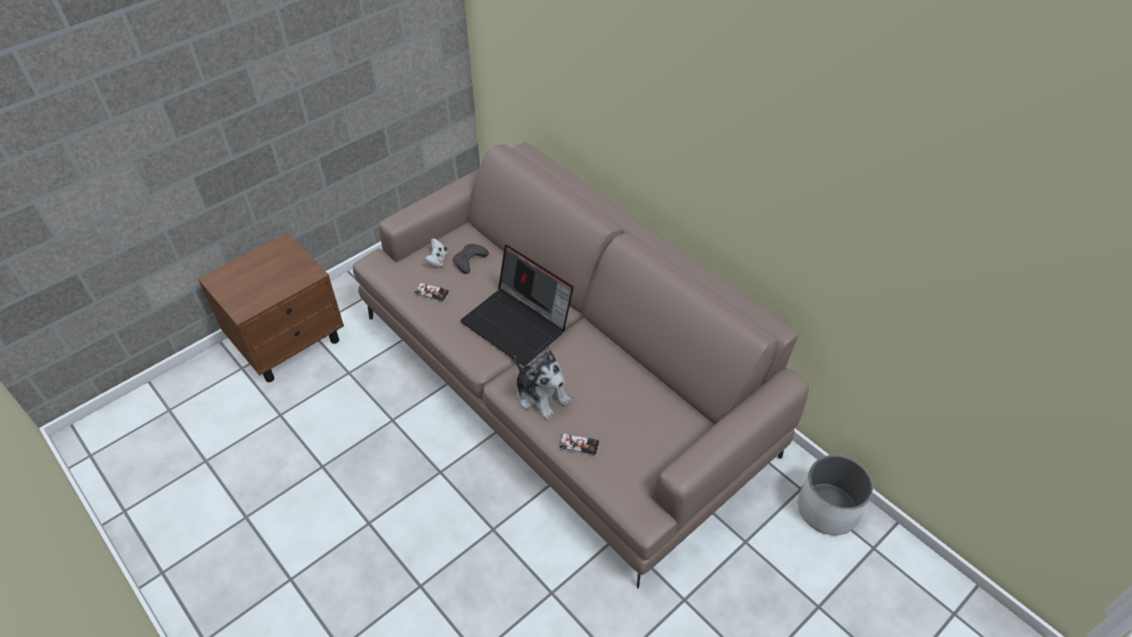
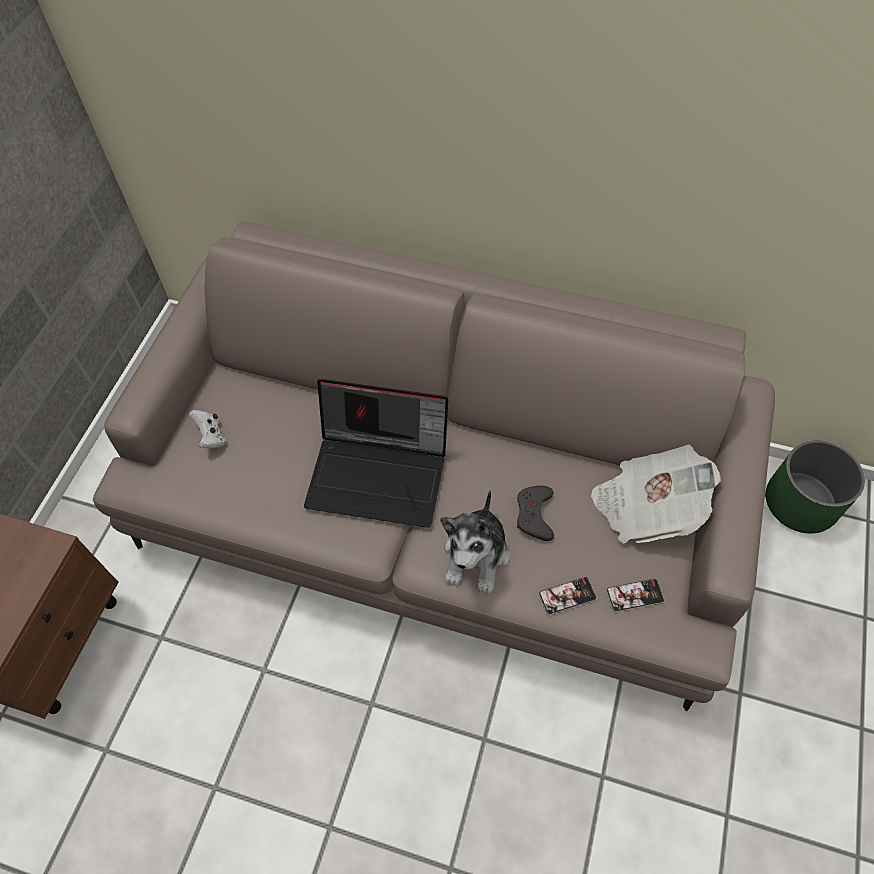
camera: 30 degrees left, 10 degrees up
phone [414,283,450,302] -> phone moved to [606,579,665,612]
grey game controller [453,244,489,274] -> grey game controller moved to [517,486,554,541]
plush toy [514,350,571,420] -> plush toy turned 90 degrees clockwise [440,490,509,594]
white planter [798,455,873,535] -> green planter [766,440,865,534]
none -> newspaper [591,444,721,543]

